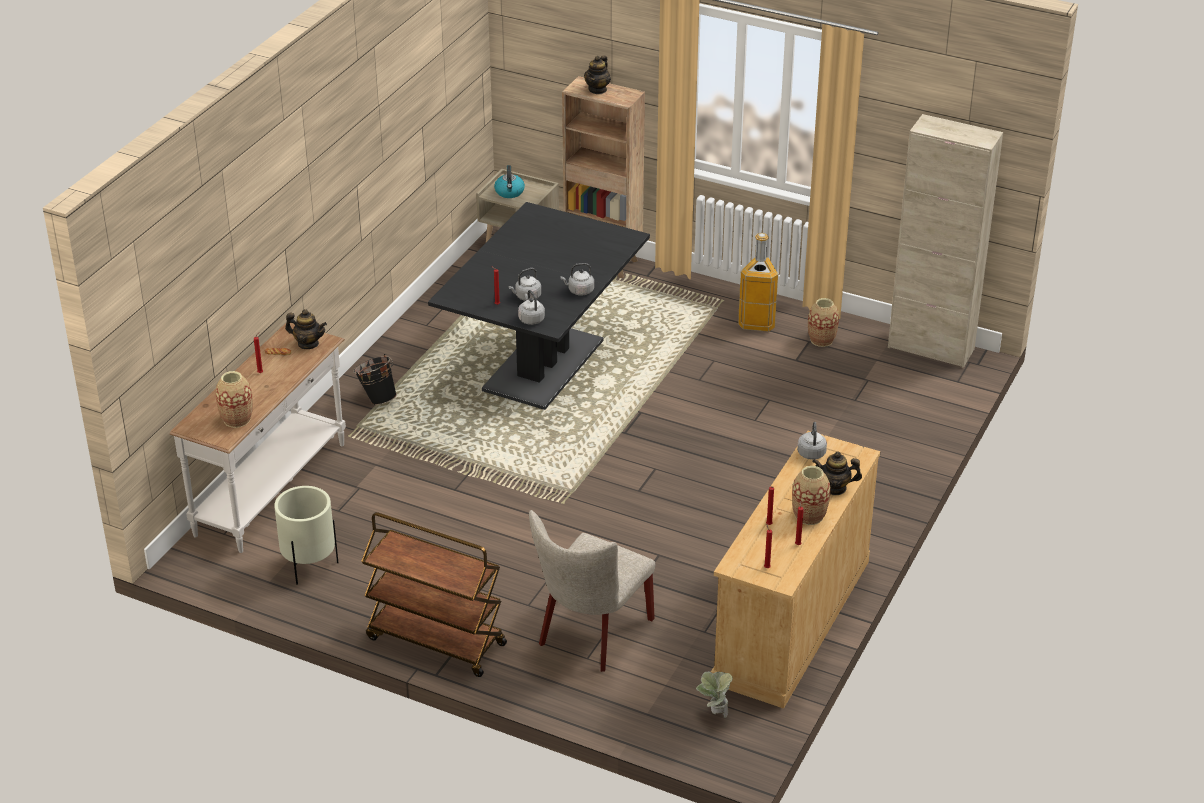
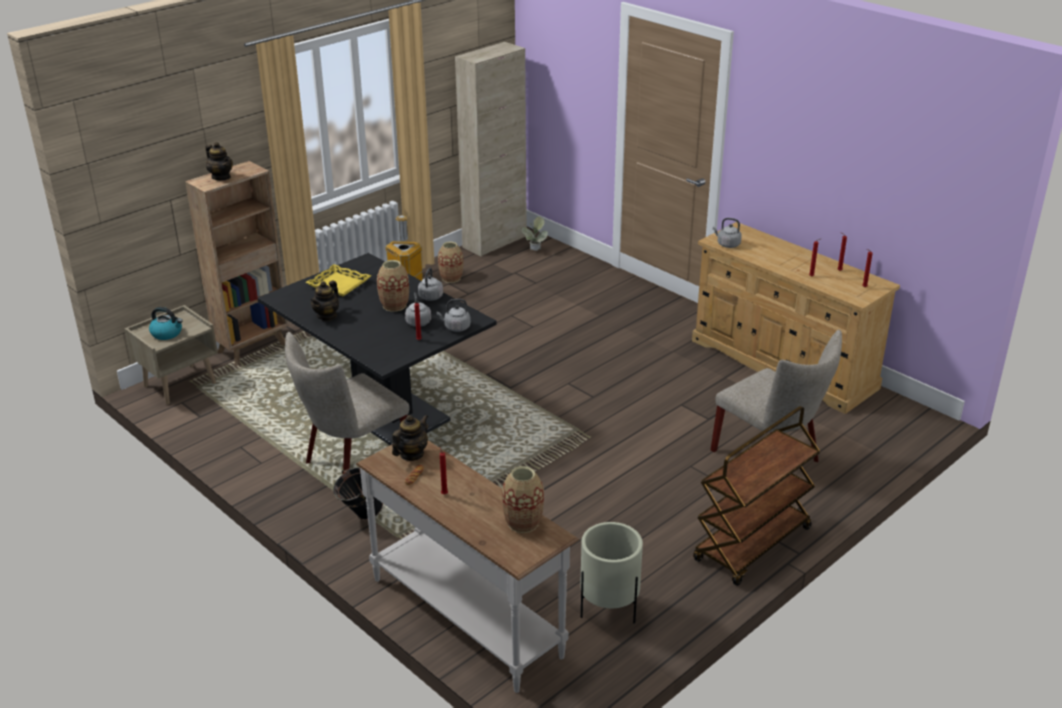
camera: 70 degrees left, 5 degrees down
potted plant [696,671,733,718] -> potted plant moved to [521,217,548,251]
vase [792,466,831,525] -> vase moved to [377,260,409,312]
teapot [812,451,862,495] -> teapot moved to [310,281,339,321]
none -> beige chair [285,332,409,471]
none -> yellow tray [305,264,371,296]

